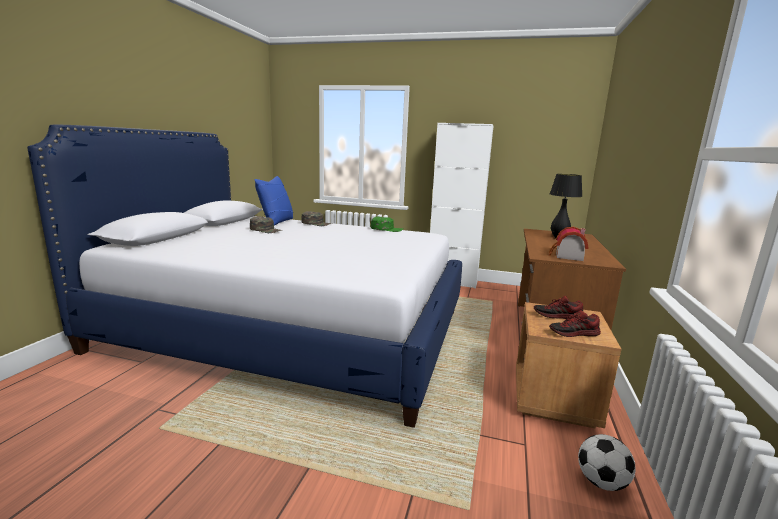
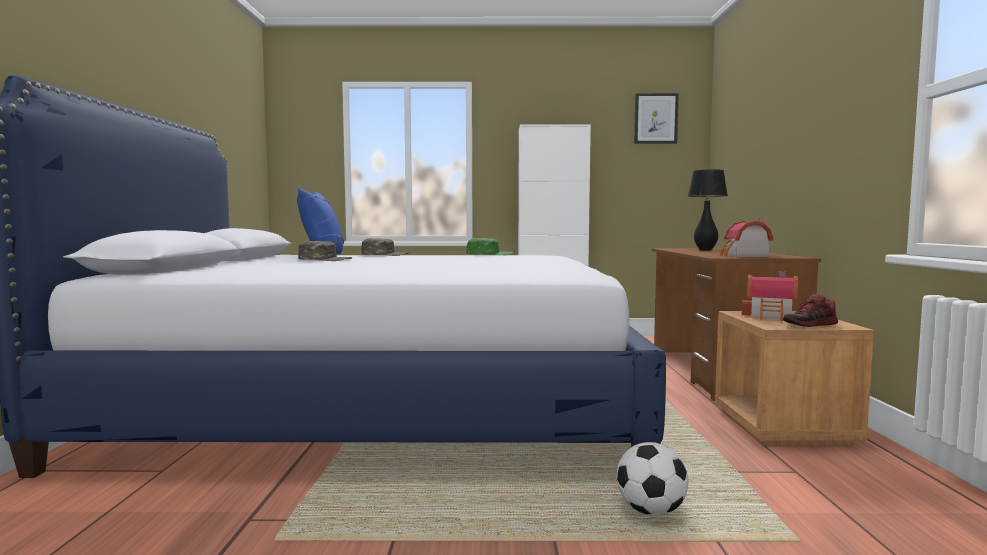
camera: 15 degrees left, 10 degrees down
shoe [534,296,583,319] -> toy house [742,271,798,321]
football [578,434,636,491] -> football moved to [616,442,689,516]
none -> picture [634,93,679,144]

